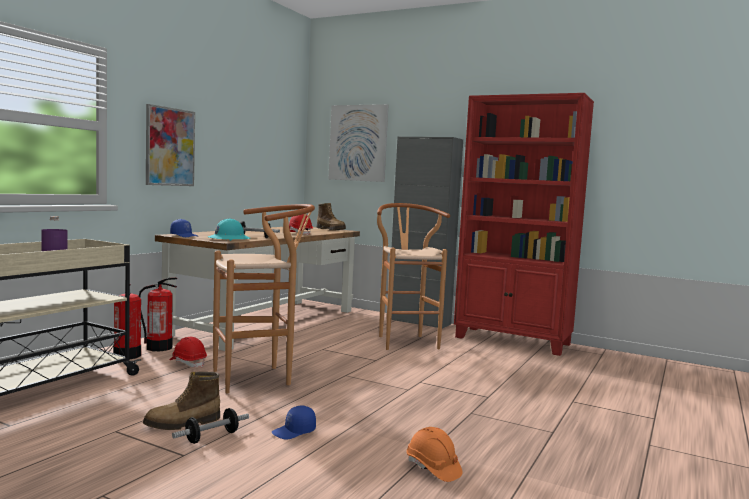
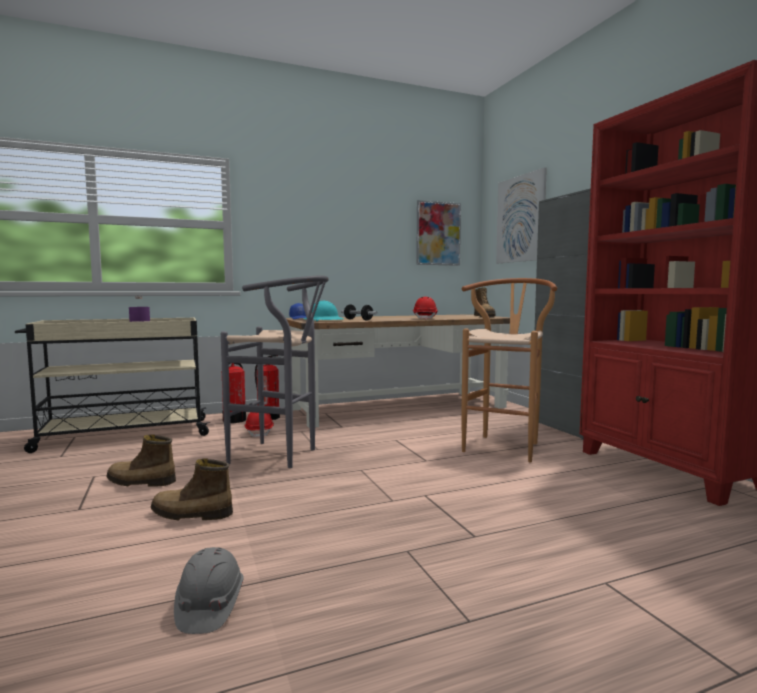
camera: 40 degrees right, 0 degrees up
picture [146,104,195,186] -> picture moved to [416,200,461,266]
dumbbell [172,408,249,444] -> none
brown stool [213,204,315,393] -> grey stool [221,275,329,468]
blue cap [271,406,316,440] -> boot [151,459,233,521]
orange hard hat [406,427,463,482] -> grey hard hat [174,547,244,634]

